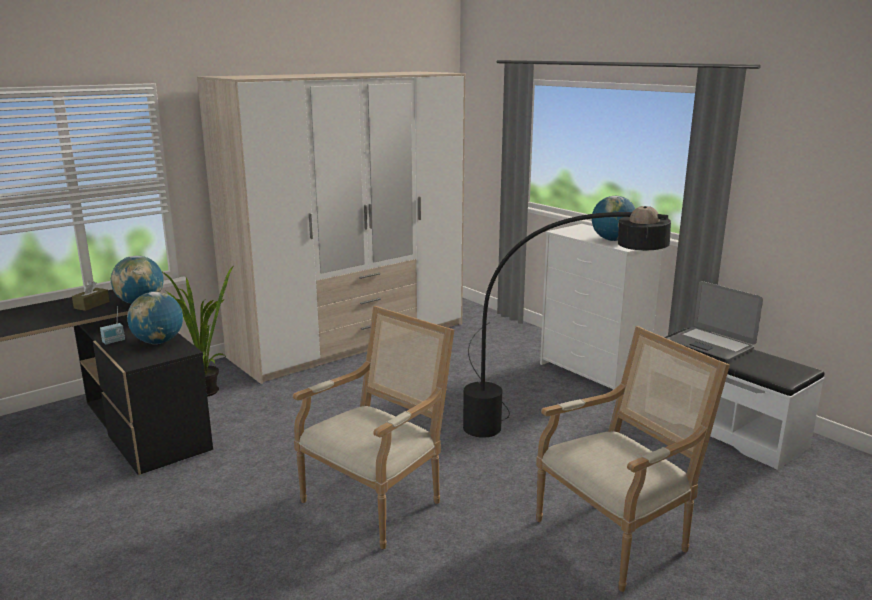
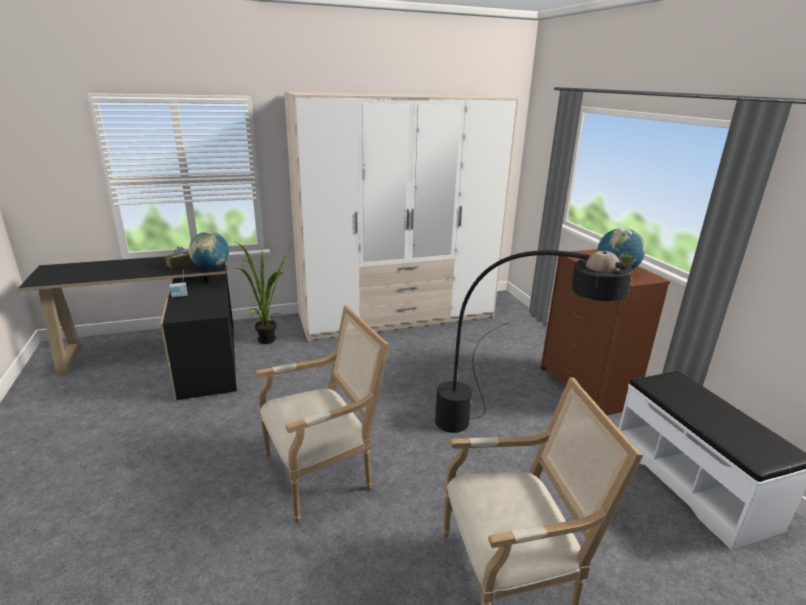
camera: 20 degrees right, 5 degrees up
globe [127,292,183,344] -> none
white dresser [540,224,662,390] -> brown dresser [541,249,670,415]
laptop [667,281,763,360] -> none

